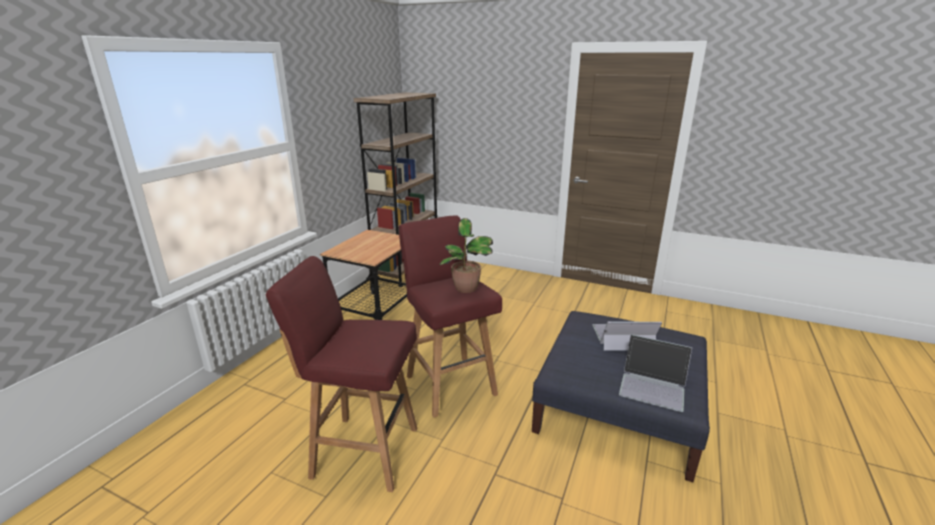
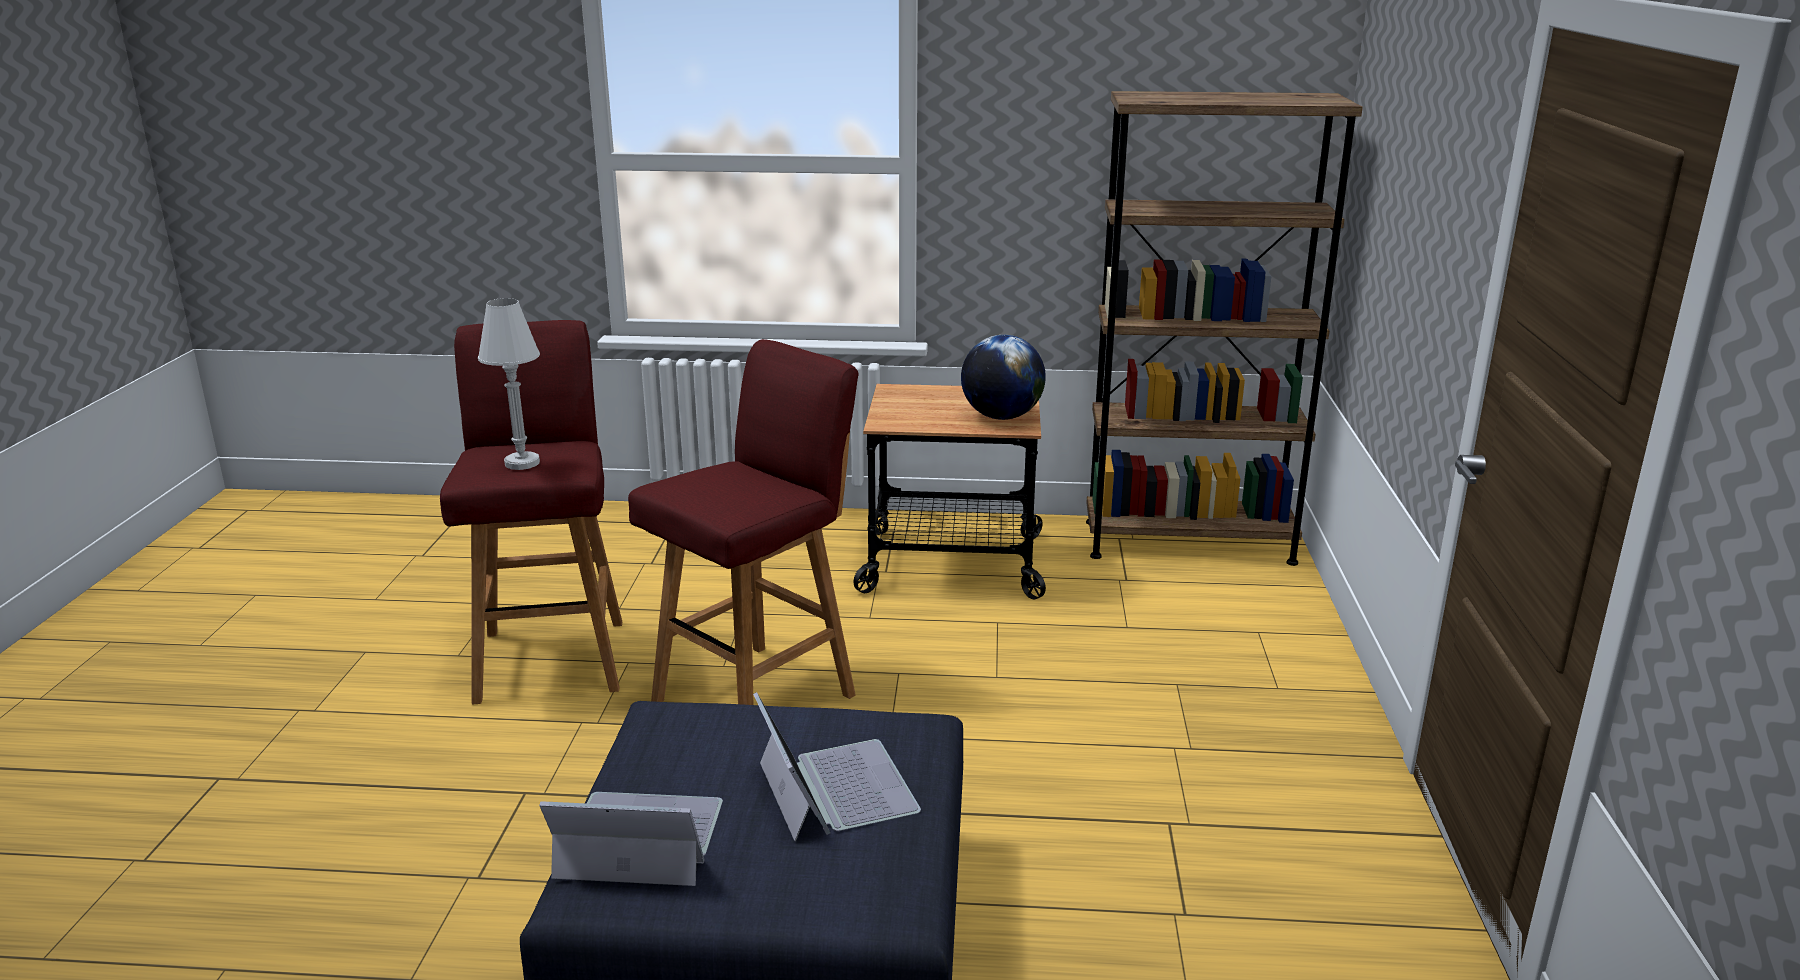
camera: 70 degrees right, 0 degrees up
potted plant [439,218,493,293] -> none
laptop [619,334,692,412] -> laptop turned 90 degrees clockwise [539,792,723,886]
none -> white table lamp [478,298,540,470]
none -> globe [961,335,1046,420]

